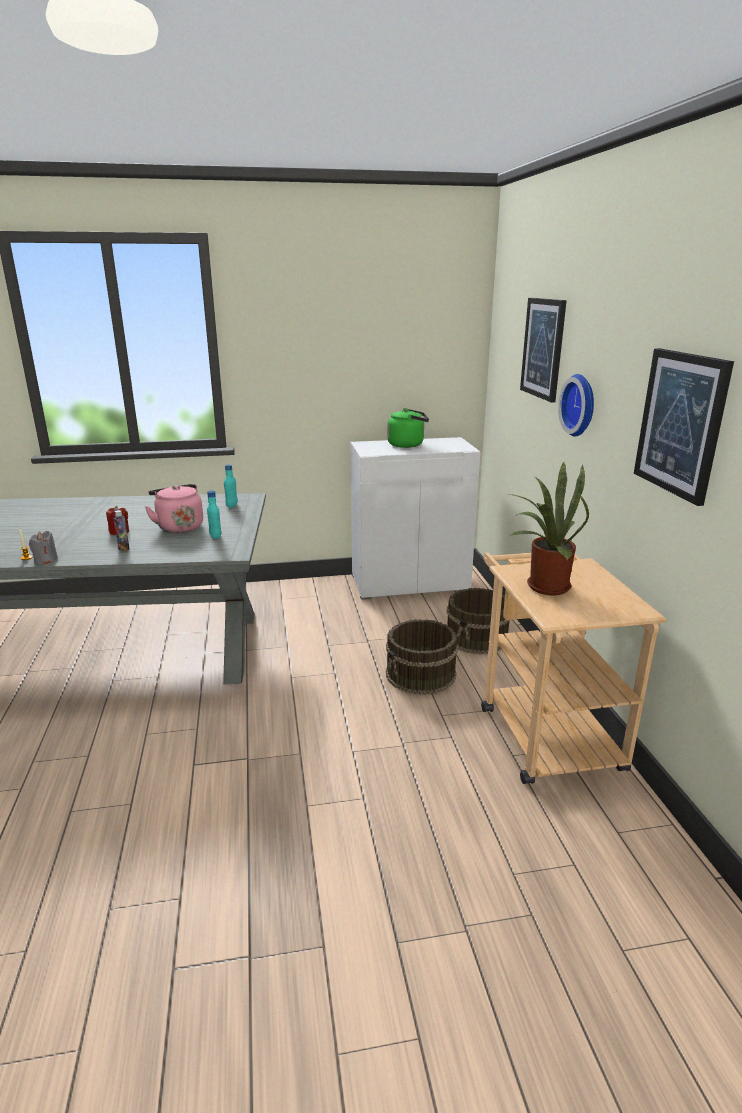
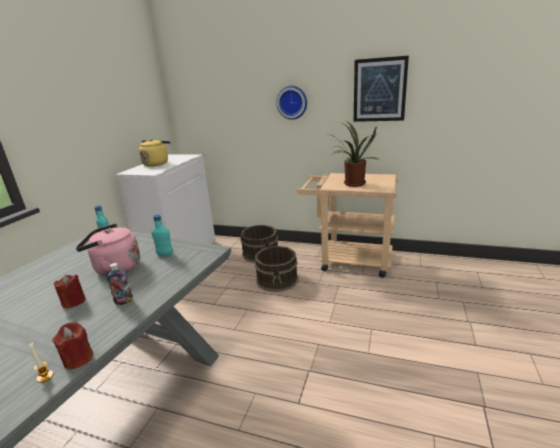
camera: 60 degrees left, 0 degrees up
grey candle [29,531,58,565] -> red candle [52,322,93,369]
green kettle [387,408,429,448] -> yellow kettle [138,139,170,167]
picture [520,298,567,402] -> none

